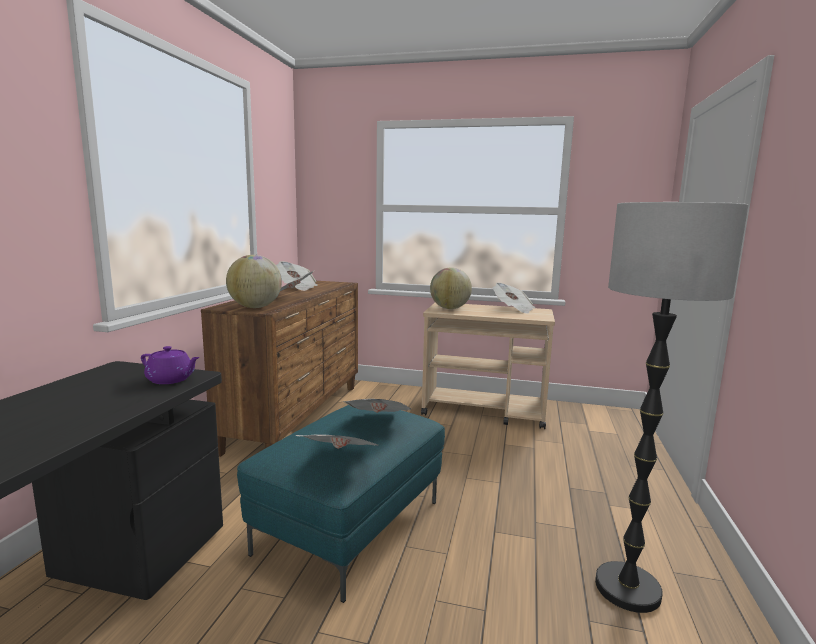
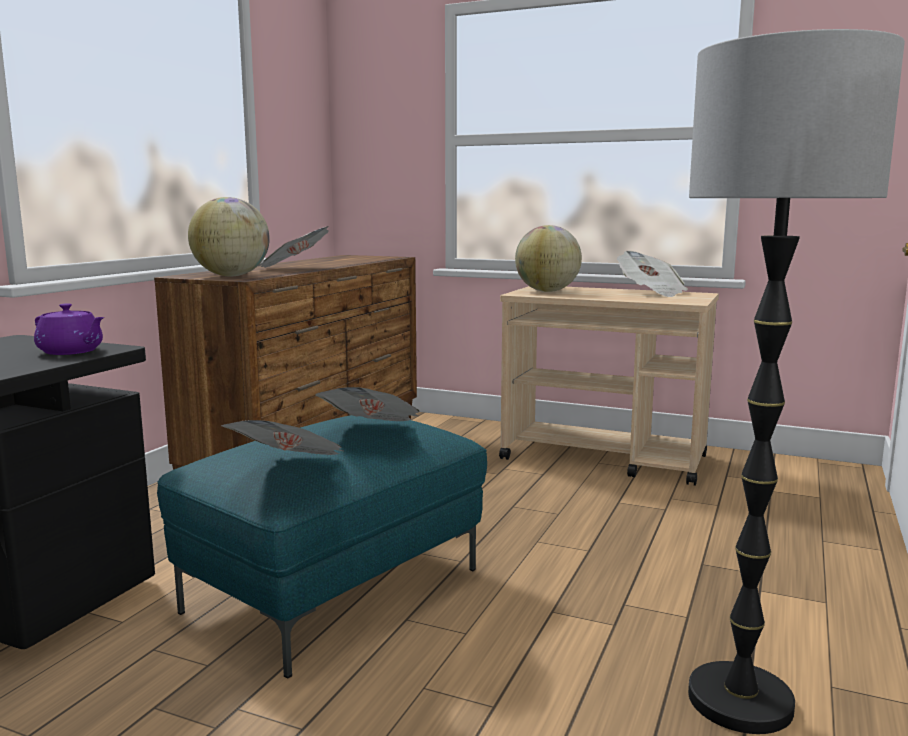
camera: 10 degrees right, 0 degrees up
newspaper [276,261,318,291] -> none

